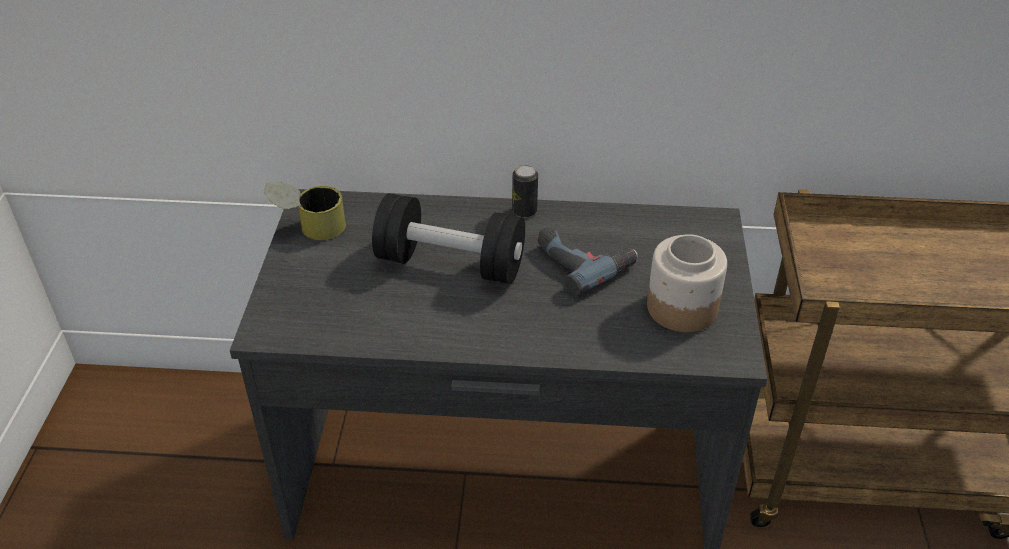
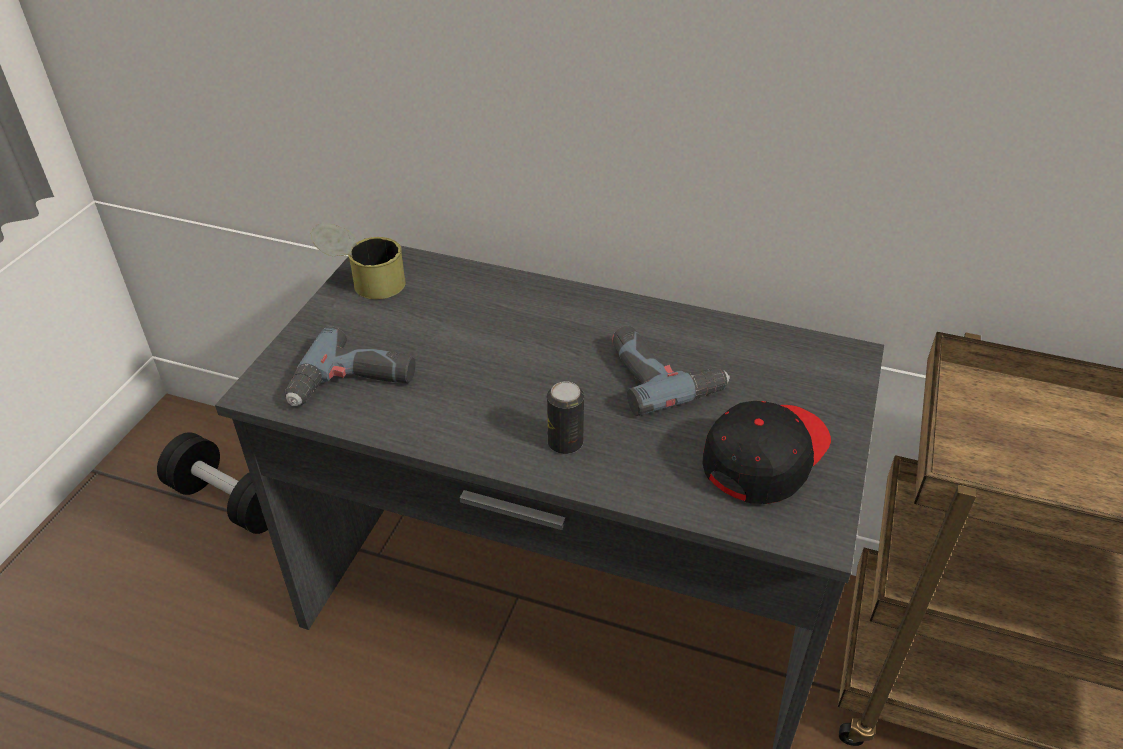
camera: 15 degrees right, 0 degrees up
black dumbbell [372,193,525,284] -> black dumbbell moved to [157,432,268,534]
can [512,165,538,218] -> can moved to [547,381,584,454]
jar [647,234,727,332] -> black cap [702,401,831,504]
none -> power drill [285,326,416,406]

